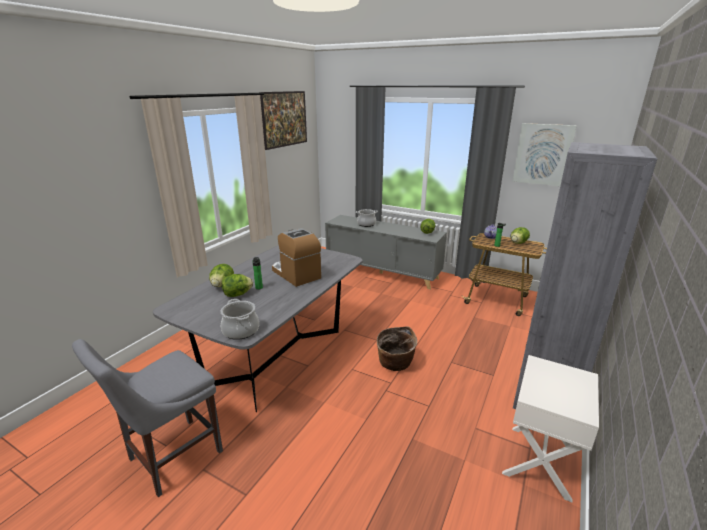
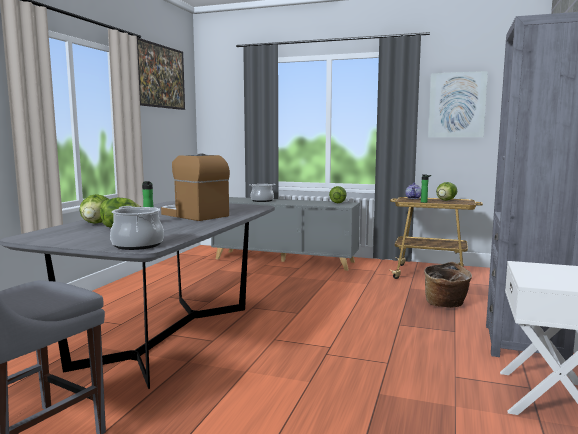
camera: 10 degrees left, 15 degrees down
basket [377,326,417,371] -> basket moved to [424,262,472,308]

